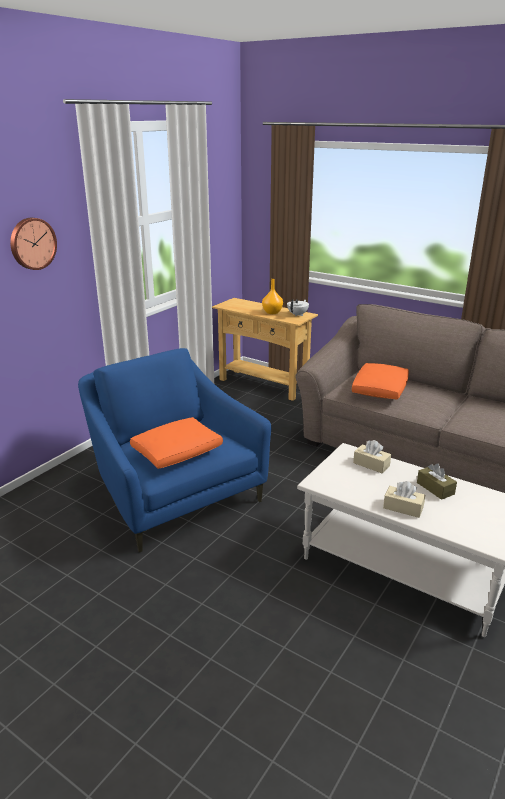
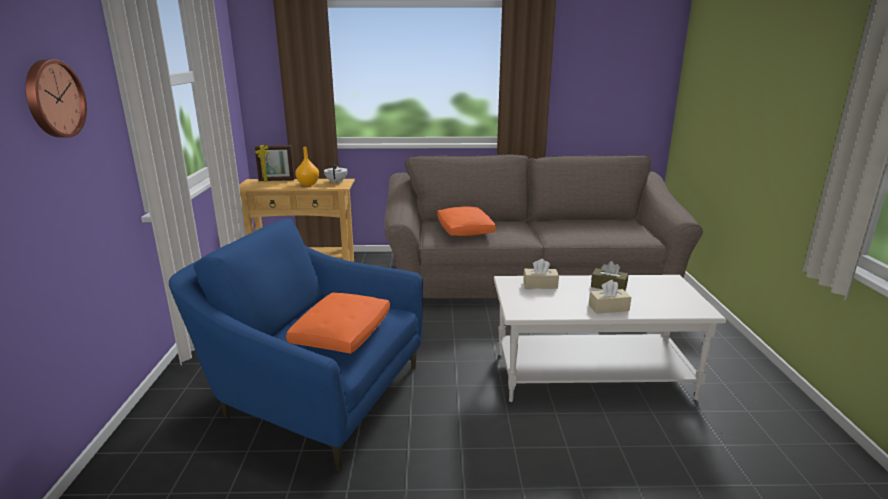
camera: 35 degrees left, 5 degrees down
none -> picture frame [255,145,295,182]

